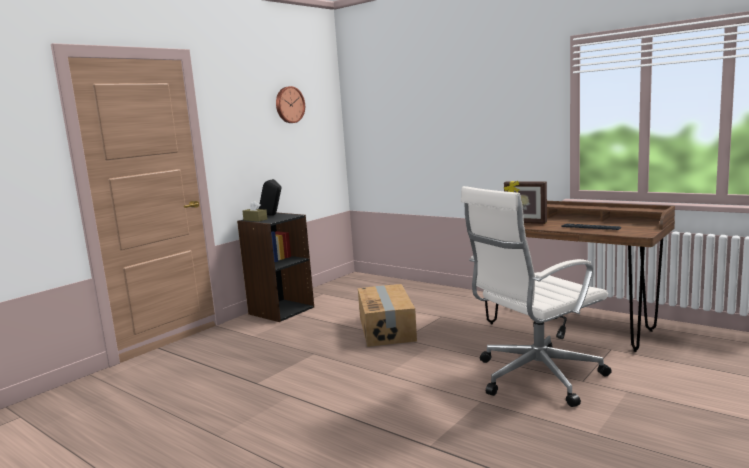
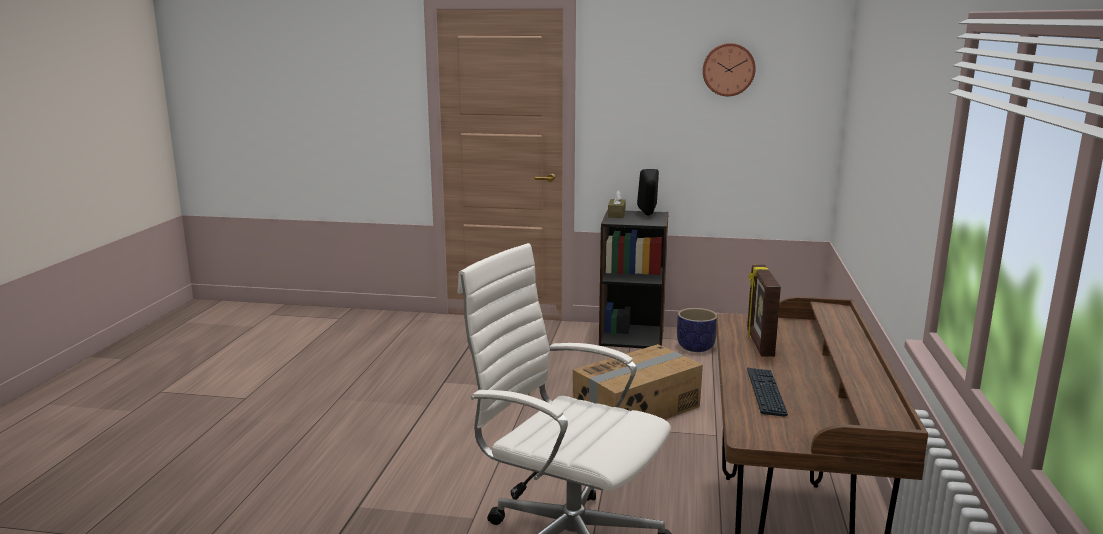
camera: 60 degrees right, 5 degrees up
none -> planter [677,308,717,352]

